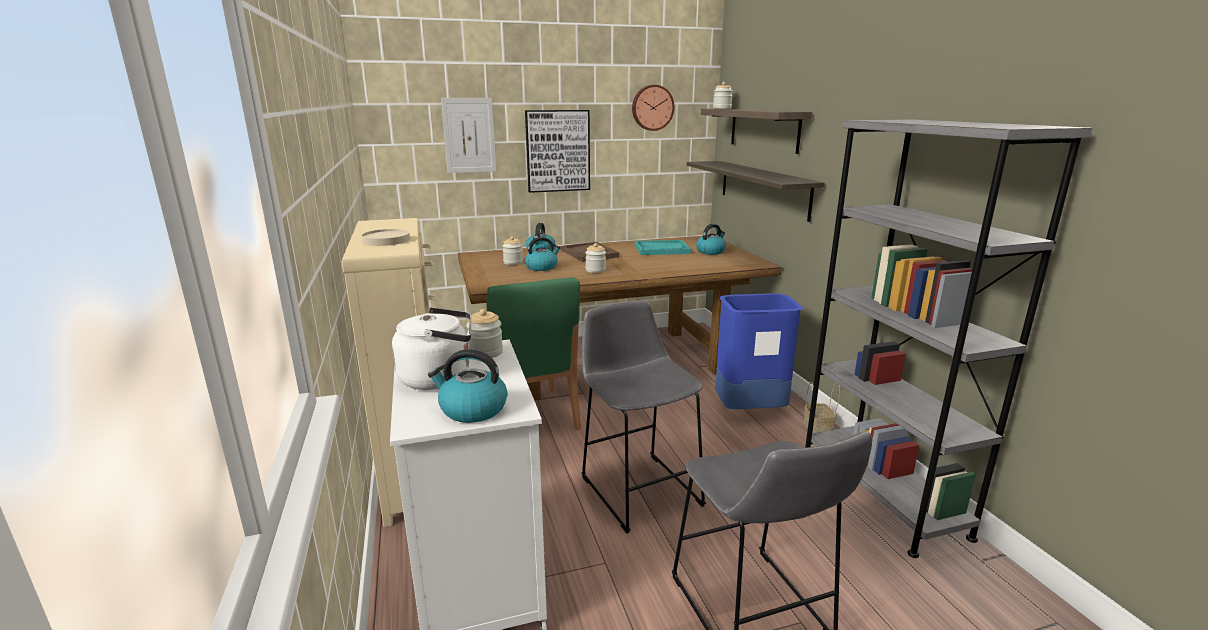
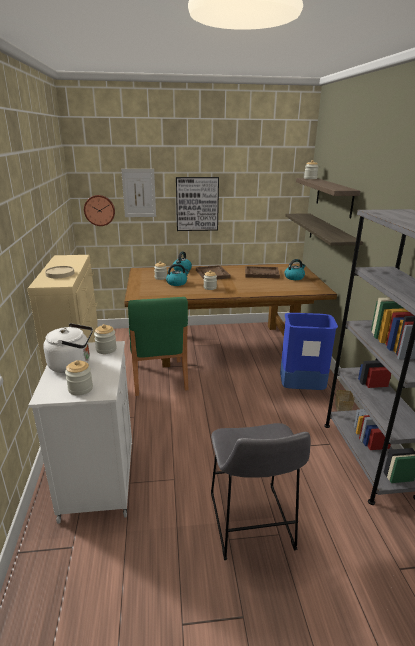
camera: 10 degrees right, 5 degrees up
kettle [428,349,507,423] -> jar [65,360,93,396]
grey stool [582,301,706,534] -> none
wall clock [632,85,675,131] -> wall clock moved to [84,195,115,226]
turquoise tray [635,240,691,255] -> brown tray [245,266,280,279]

